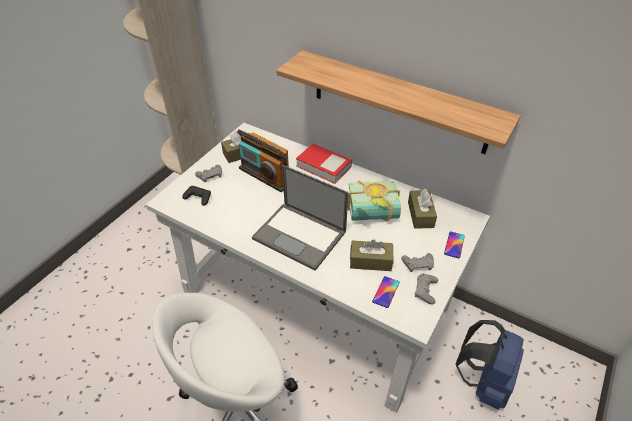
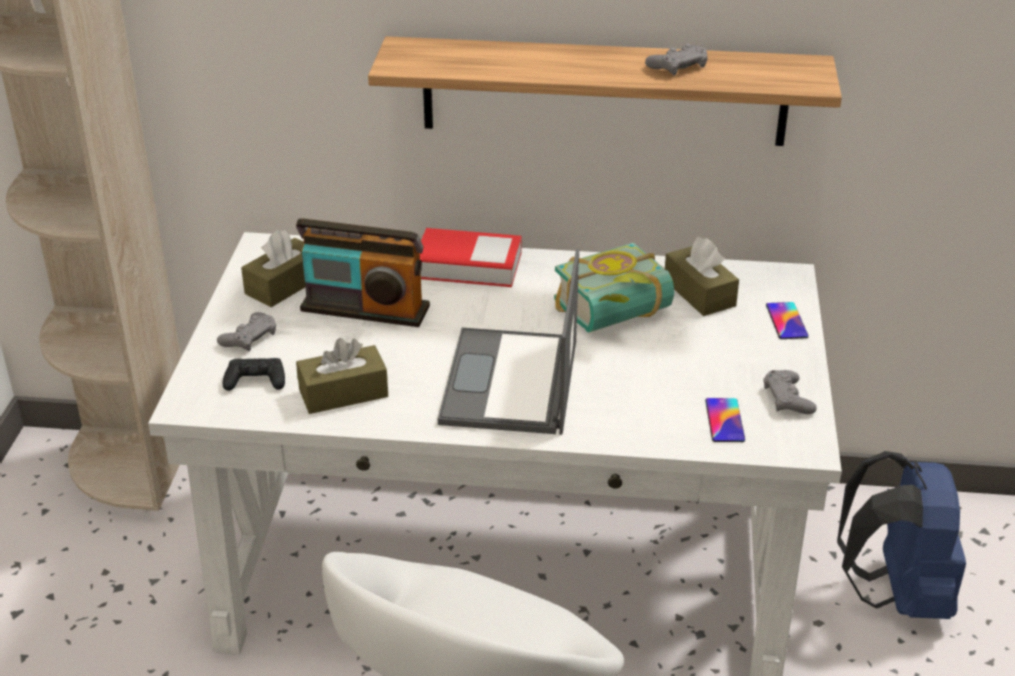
camera: 25 degrees left, 10 degrees down
laptop [252,165,349,271] -> laptop turned 90 degrees clockwise [438,248,579,435]
brown tissue box [350,240,393,271] -> brown tissue box moved to [296,338,388,414]
grey game controller [402,253,434,272] -> grey game controller moved to [645,43,708,76]

